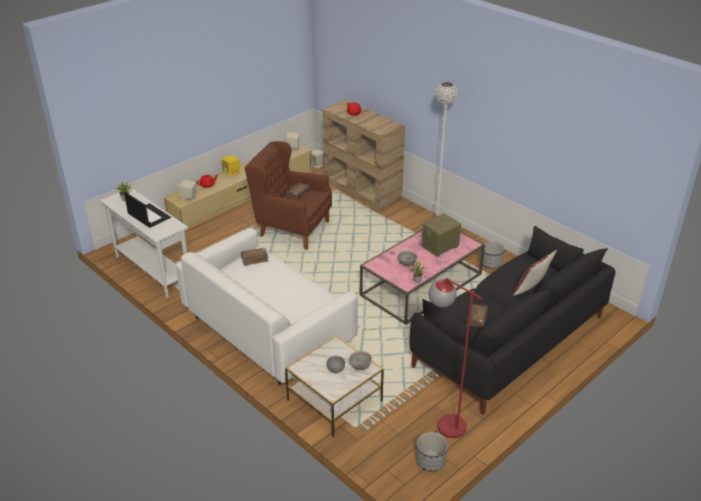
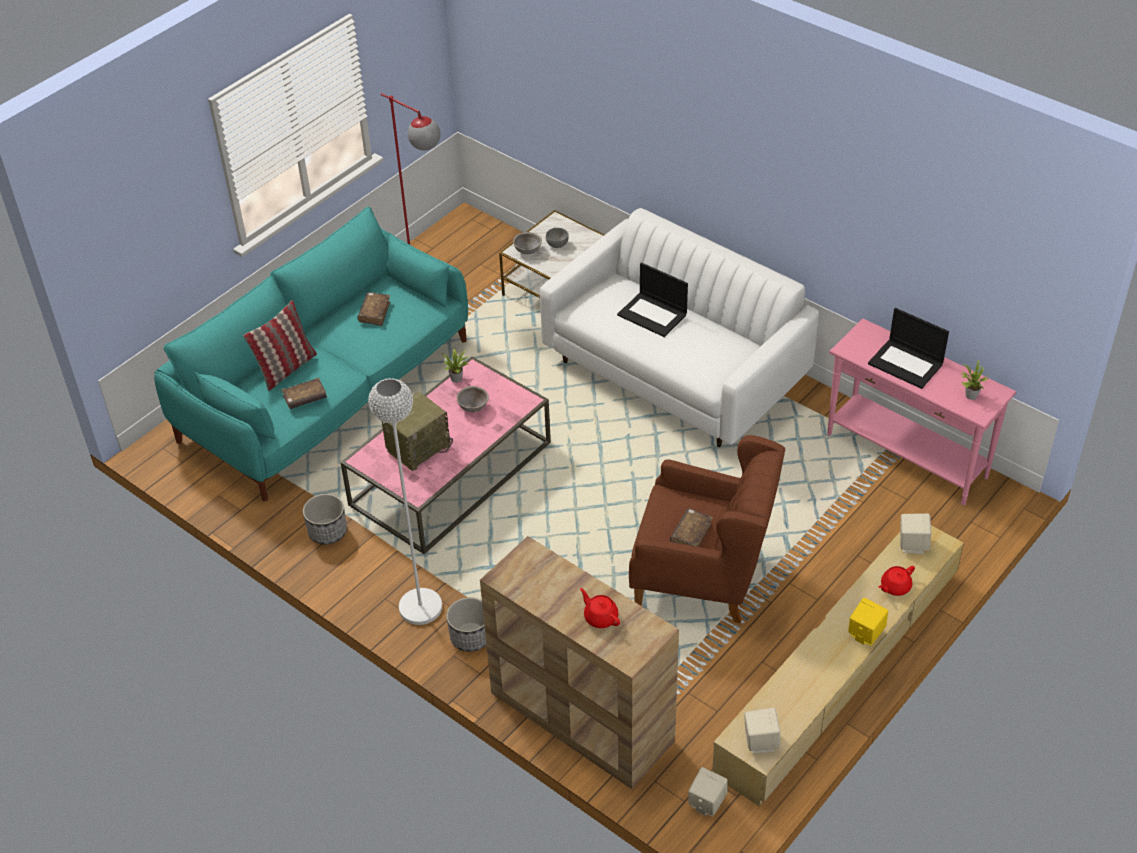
camera: 175 degrees right, 10 degrees up
white console table [99,188,188,298] -> pink console table [827,318,1016,506]
brown book [241,248,268,266] -> brown book moved to [281,377,327,409]
black sofa [410,226,616,415] -> turquoise sofa [154,207,468,501]
planter [416,432,448,471] -> planter moved to [446,597,486,652]
none -> laptop [617,263,688,337]

